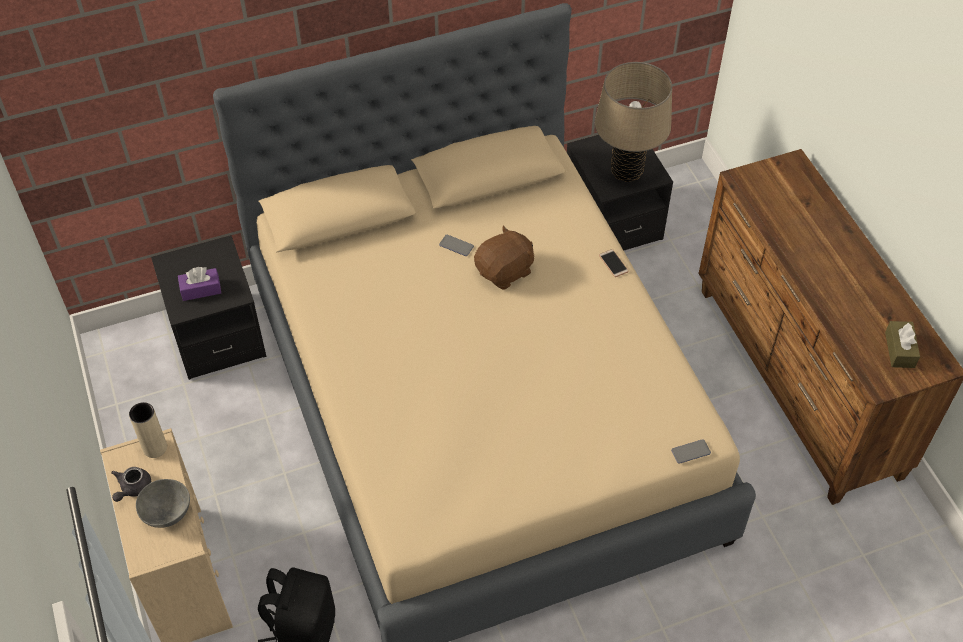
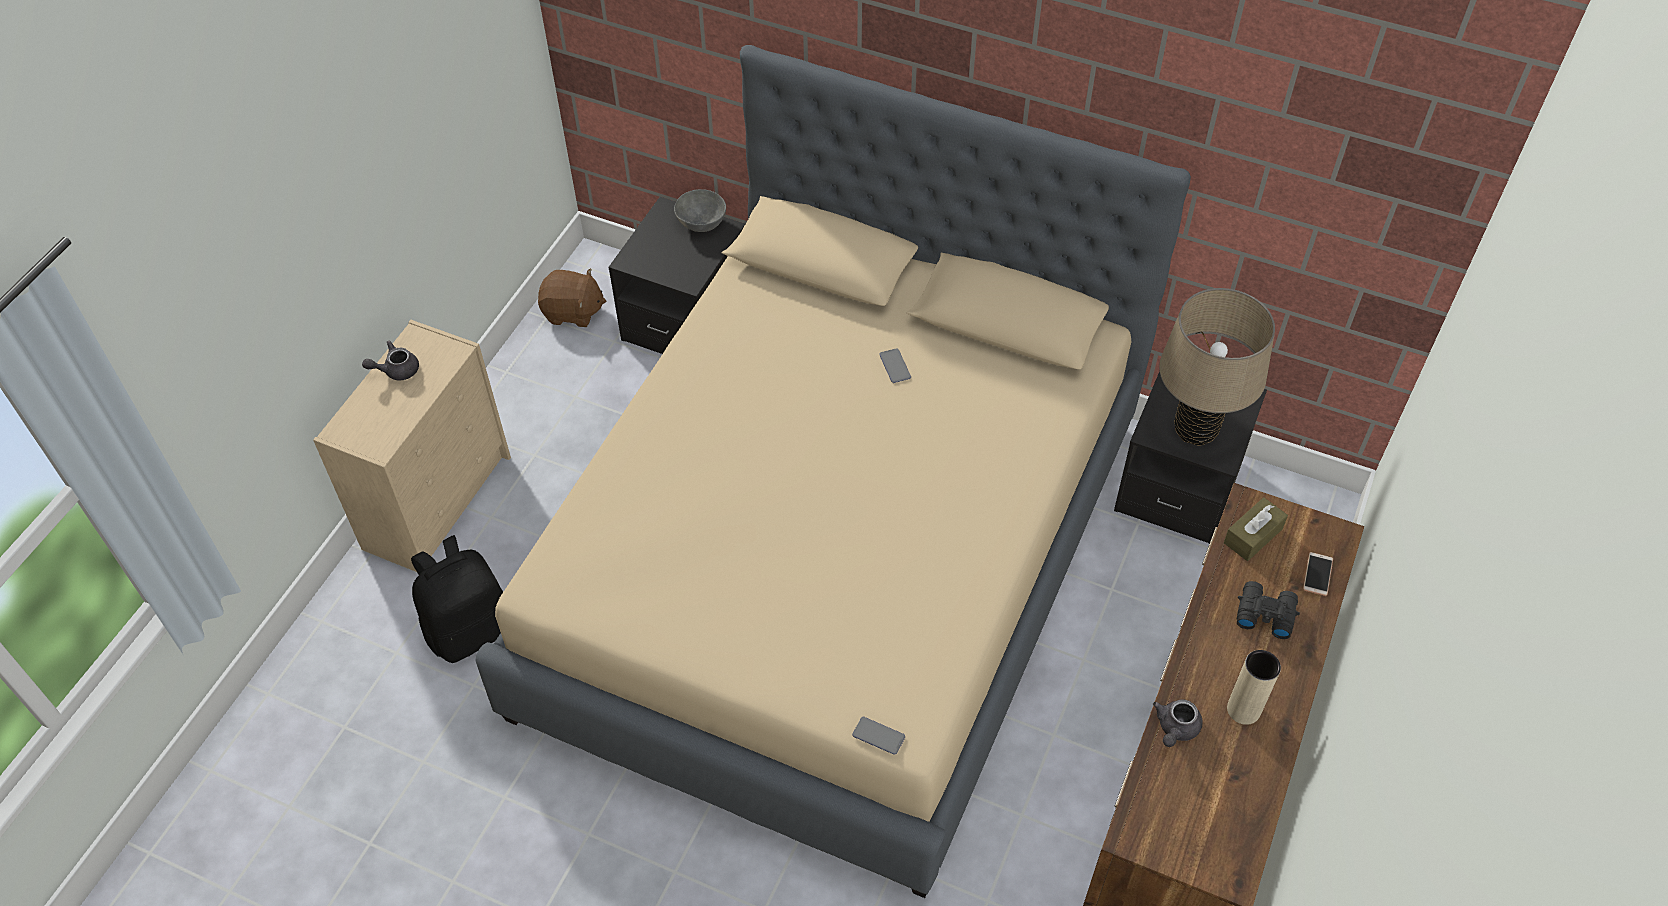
camera: 45 degrees right, 0 degrees up
beige vase [129,402,167,458] -> beige vase moved to [1227,650,1281,725]
grey bowl [136,479,190,528] -> grey bowl moved to [674,189,726,232]
purple tissue box [178,267,221,301] -> none
brown plush toy [474,225,535,290] -> brown plush toy moved to [538,268,606,327]
phone [599,249,629,277] -> phone moved to [1303,552,1333,596]
brown tissue box [885,321,920,368] -> brown tissue box moved to [1224,497,1288,561]
none -> grey teapot [1153,699,1203,747]
none -> black binoculars [1237,581,1300,639]

